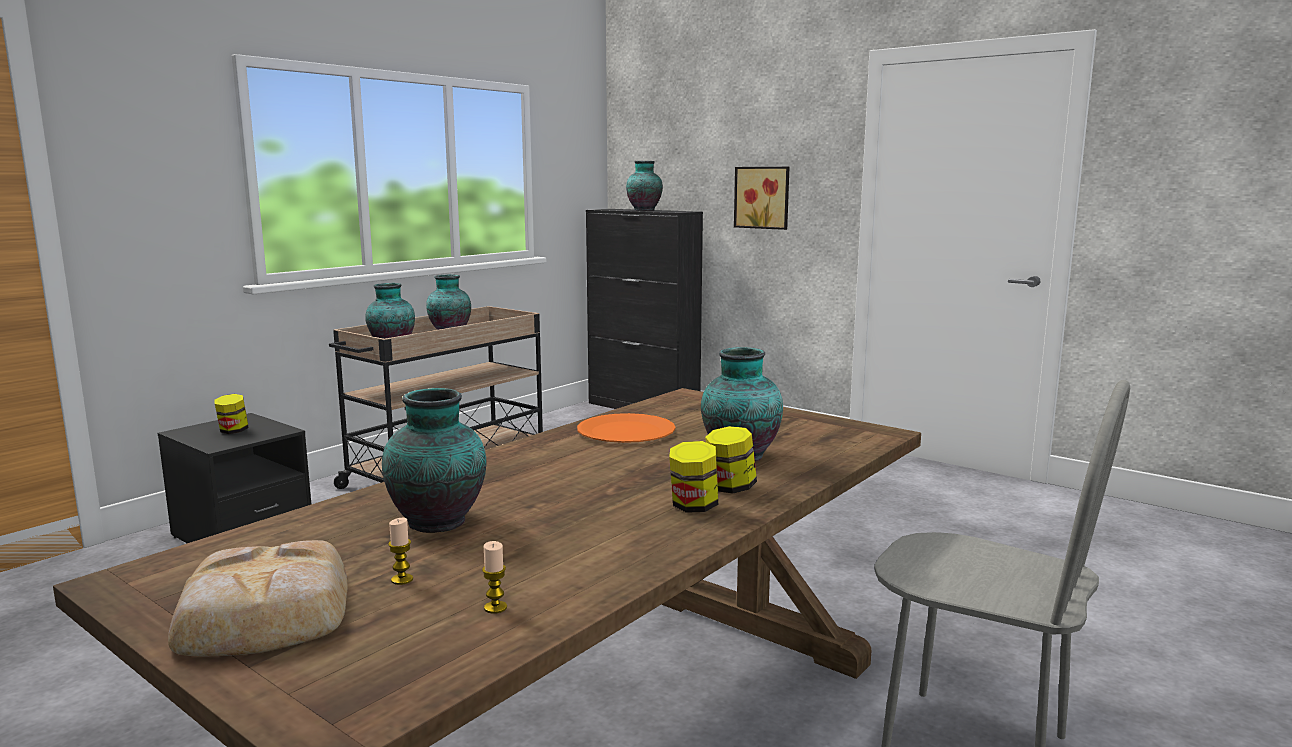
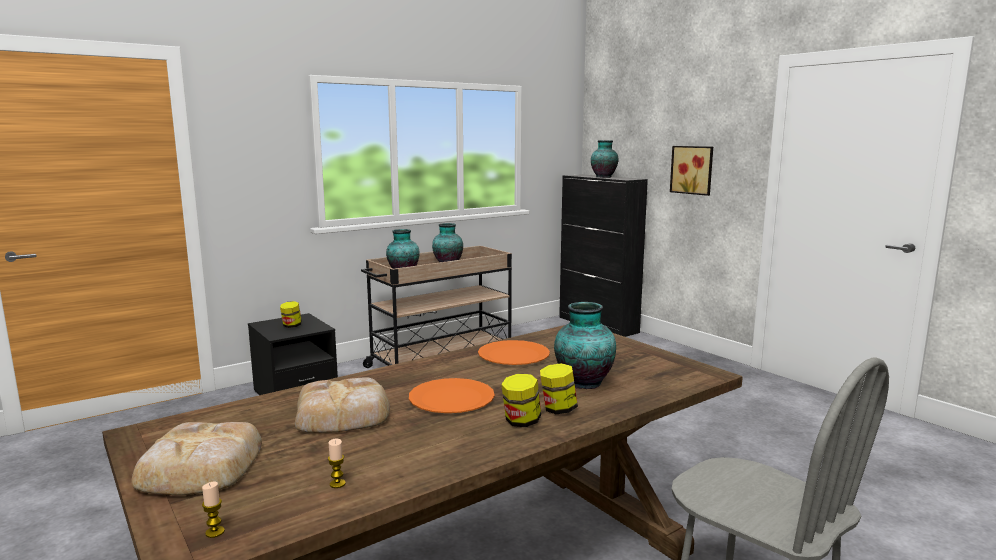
camera: 15 degrees right, 0 degrees up
vase [382,388,486,533] -> bread [295,377,390,433]
candle [388,518,413,585] -> candle moved to [202,482,225,538]
none -> orange plate [409,378,495,413]

